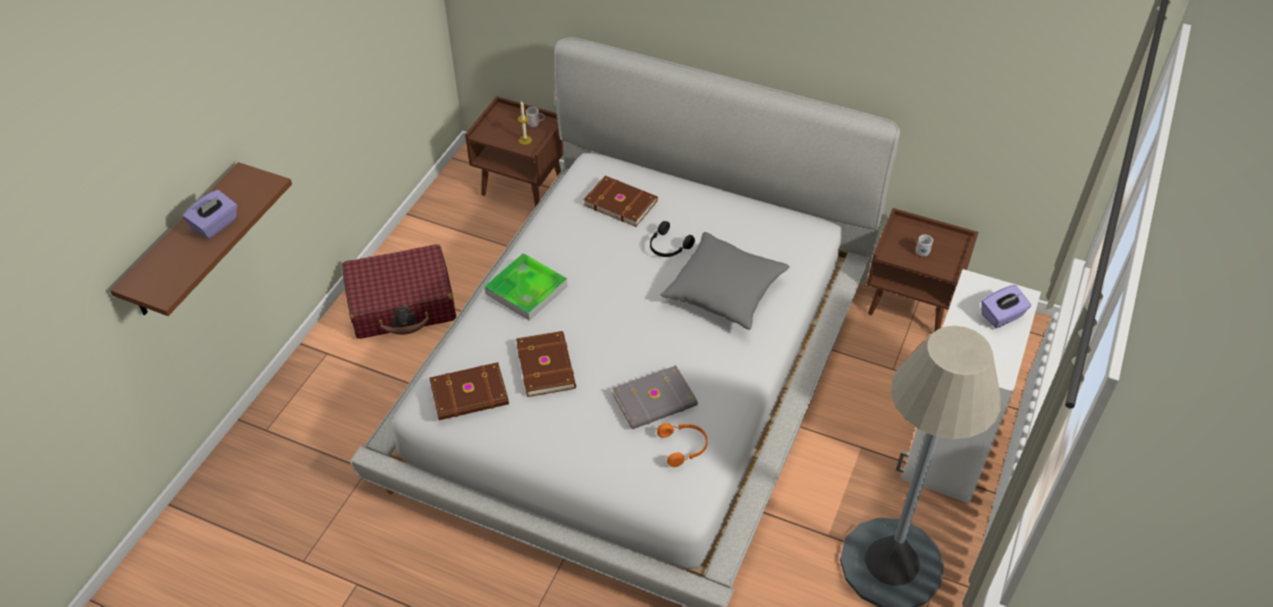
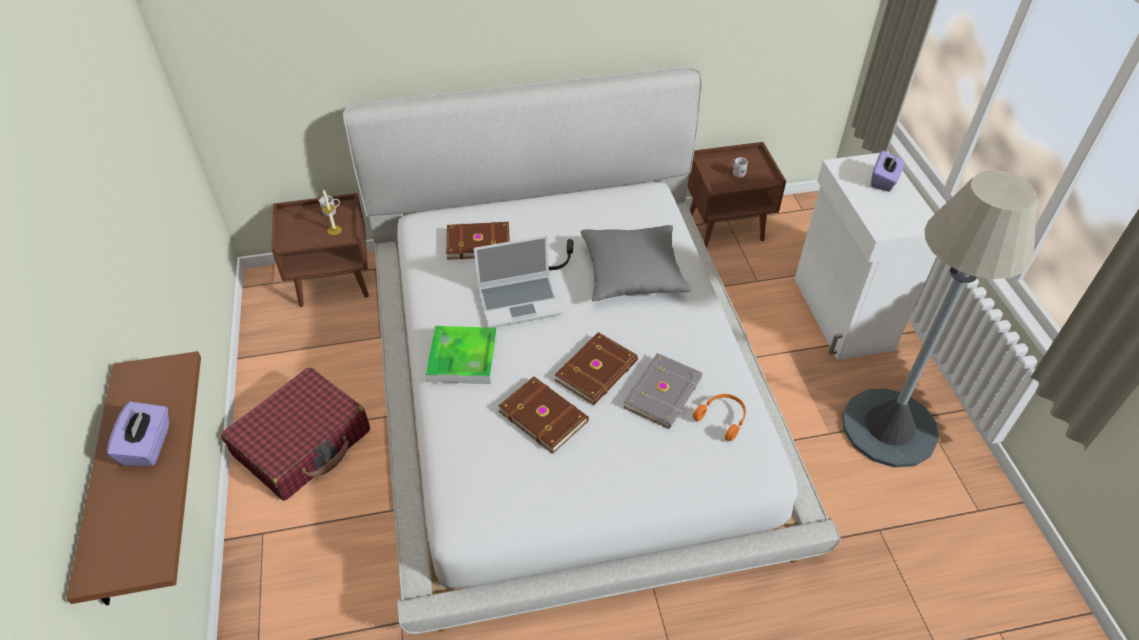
camera: 35 degrees left, 0 degrees up
brown book [429,362,509,420] -> brown book moved to [555,332,638,405]
none -> laptop [474,235,562,328]

